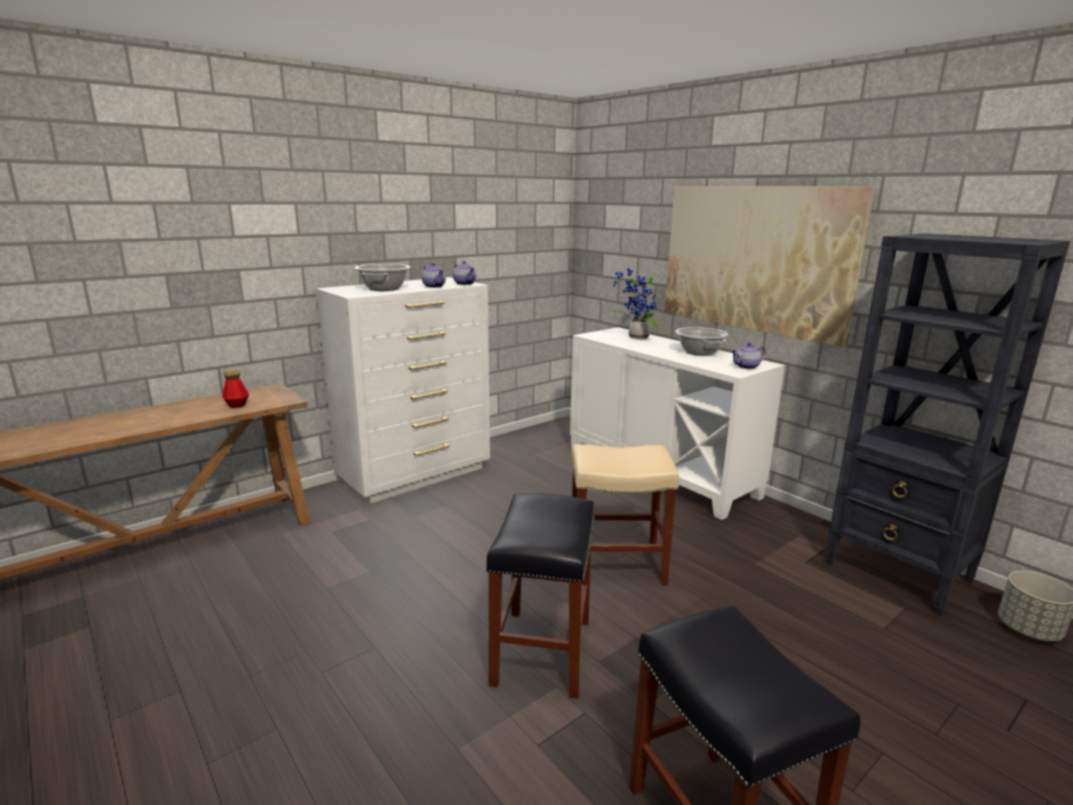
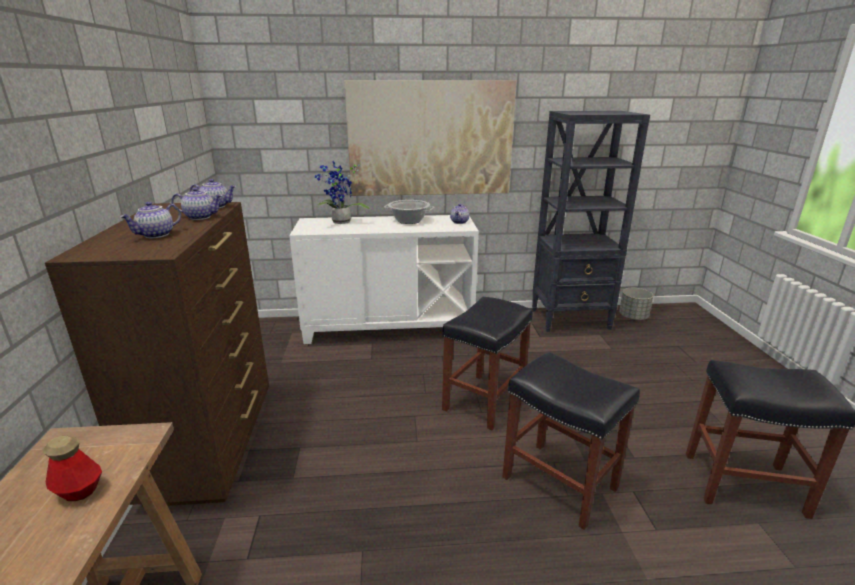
camera: 55 degrees left, 5 degrees up
white dresser [316,277,490,503] -> brown dresser [45,202,269,507]
cooking pot [354,264,411,291] -> teapot [120,202,181,238]
beige stool [571,444,679,585] -> black stool [442,297,533,430]

